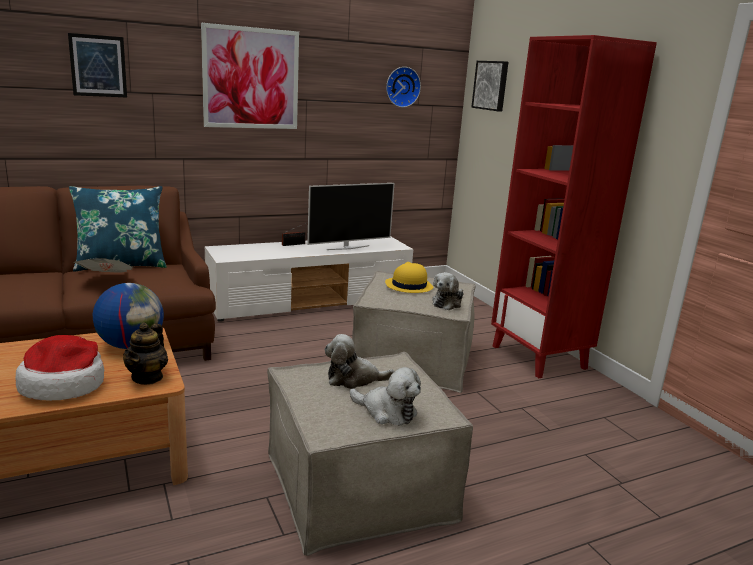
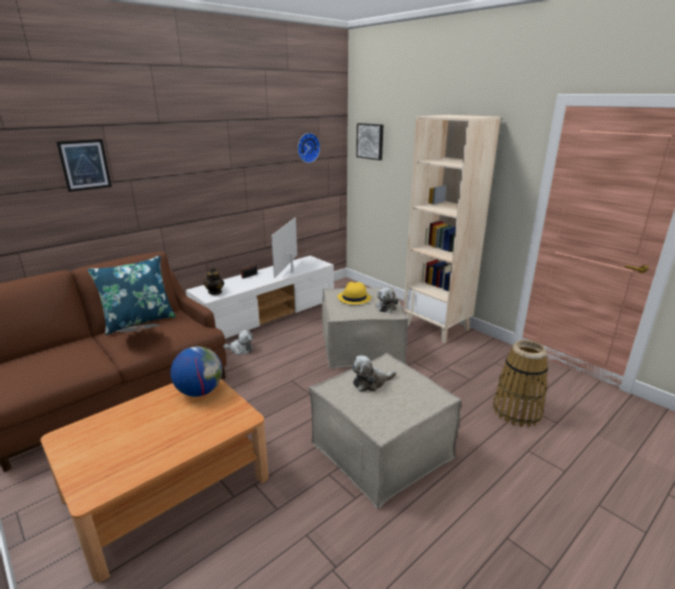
camera: 15 degrees left, 5 degrees up
hat [15,335,104,401] -> none
teapot [123,322,168,385] -> teapot moved to [204,267,224,295]
picture [201,23,299,129] -> none
television [307,183,394,250] -> television turned 150 degrees clockwise [271,217,297,278]
plush toy [350,367,421,425] -> plush toy moved to [223,330,253,355]
red bookcase [491,35,657,378] -> beige bookcase [404,115,501,343]
none -> basket [493,340,548,427]

